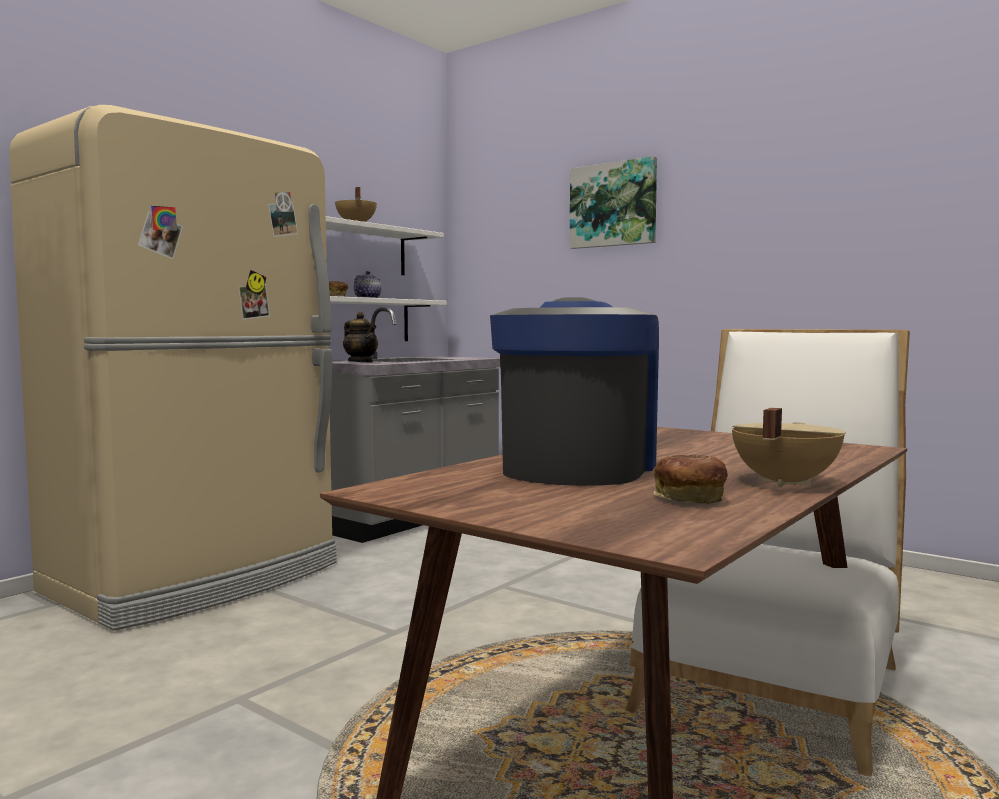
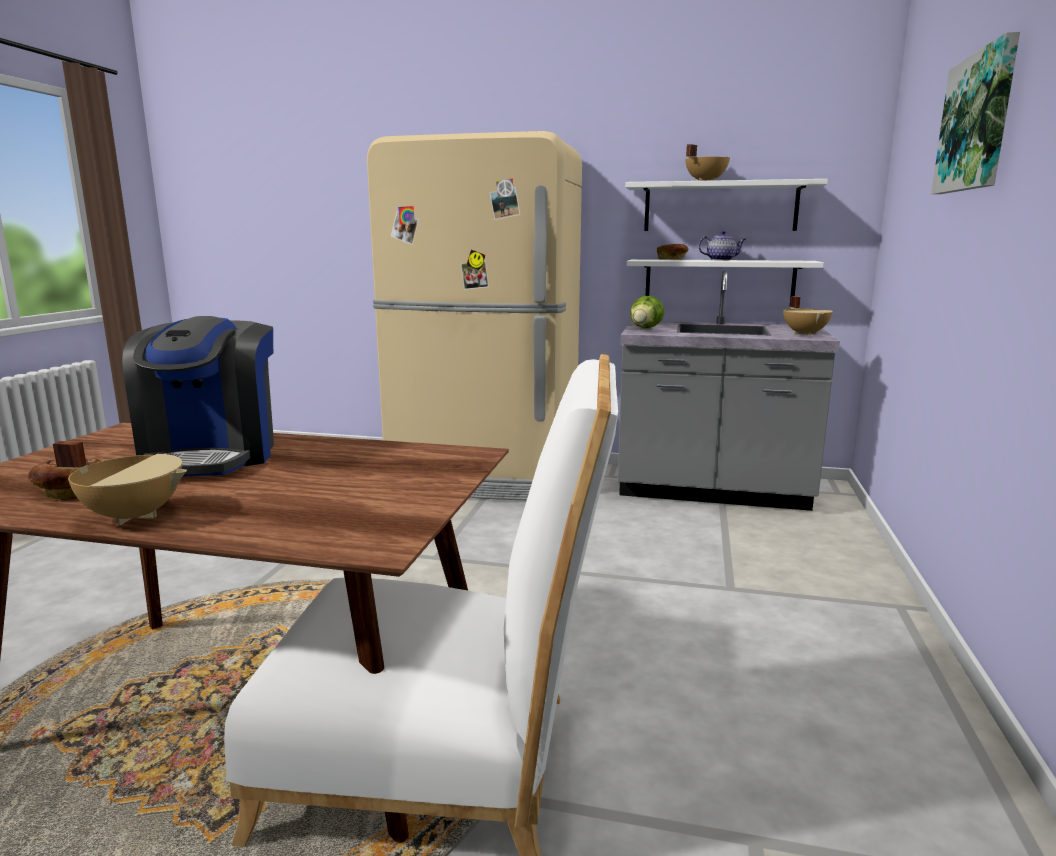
camera: 65 degrees right, 10 degrees up
teapot [343,312,378,363] -> lettuce [630,296,664,328]
coffee machine [490,297,659,486] -> coffee machine turned 90 degrees clockwise [122,316,274,476]
none -> beige cooking pot [783,296,833,336]

